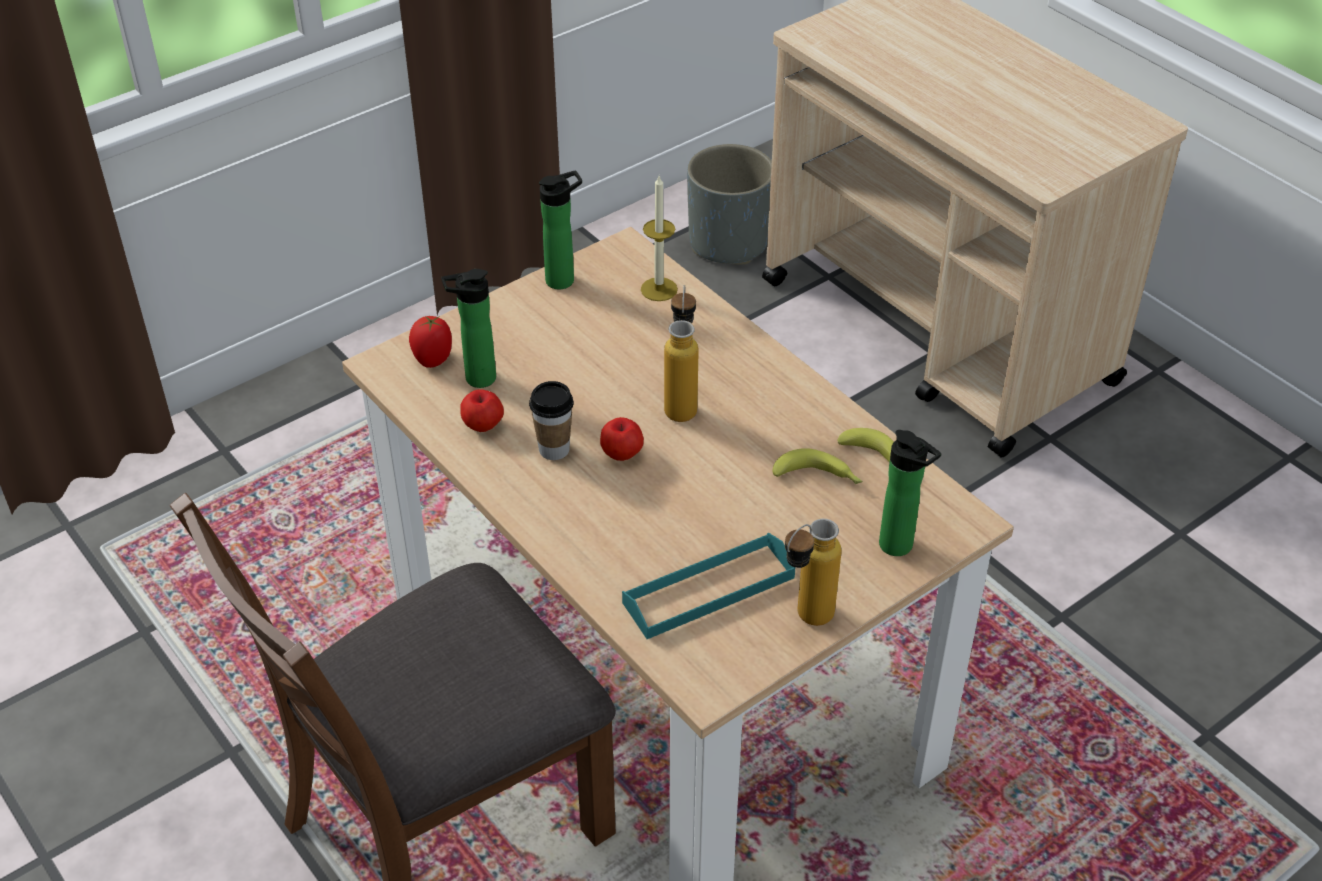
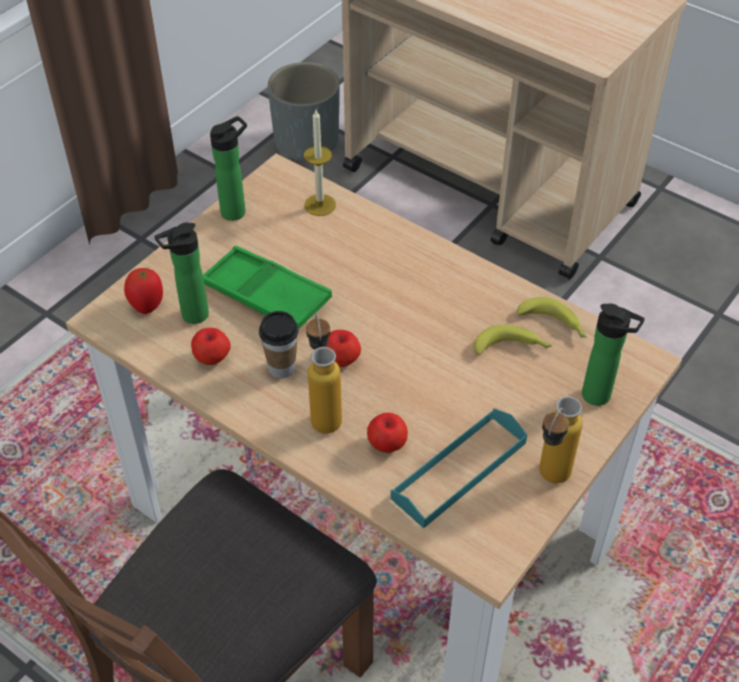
camera: 15 degrees left, 5 degrees up
bottle [664,285,699,422] -> bottle moved to [306,313,342,434]
none -> green tray [203,246,332,330]
none -> apple [367,413,408,453]

